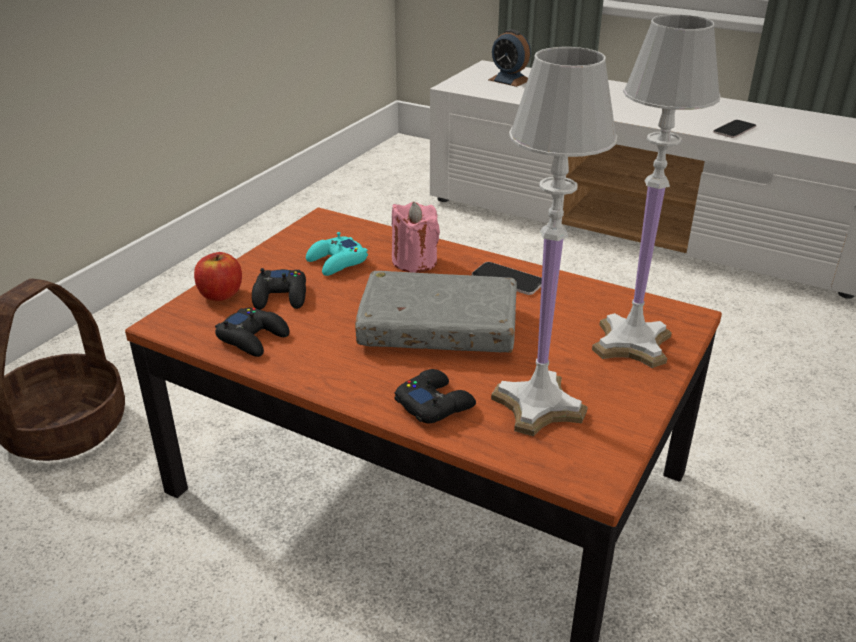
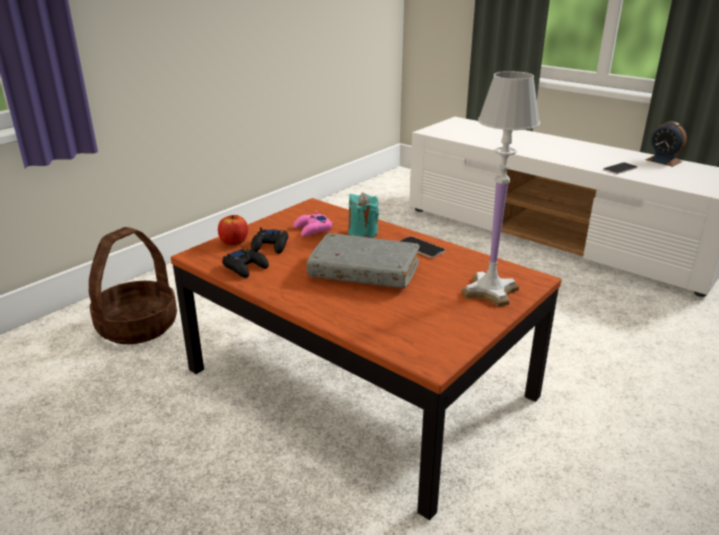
camera: 10 degrees right, 5 degrees down
turquoise game controller [306,232,368,276] -> pink game controller [293,211,333,237]
pink candle [392,202,440,272] -> turquoise candle [348,192,379,238]
black game controller [395,369,476,424] -> none
alarm clock [488,29,531,87] -> alarm clock moved to [646,121,687,167]
white table lamp [491,47,617,436] -> none

